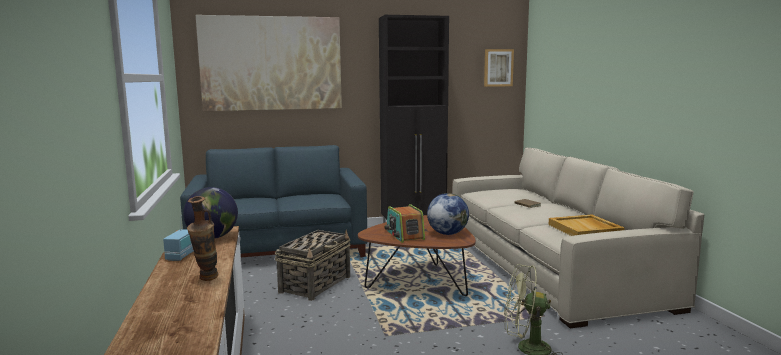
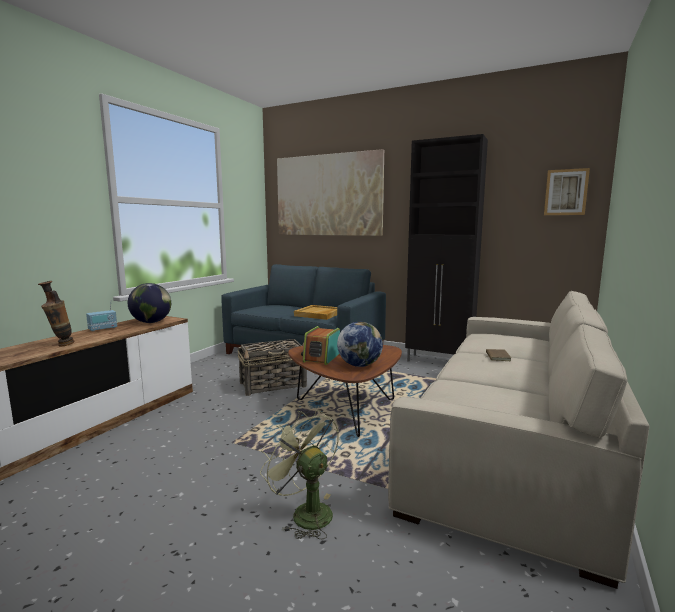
camera: 40 degrees right, 0 degrees up
beige tray [549,215,624,236] -> beige tray moved to [294,305,337,320]

